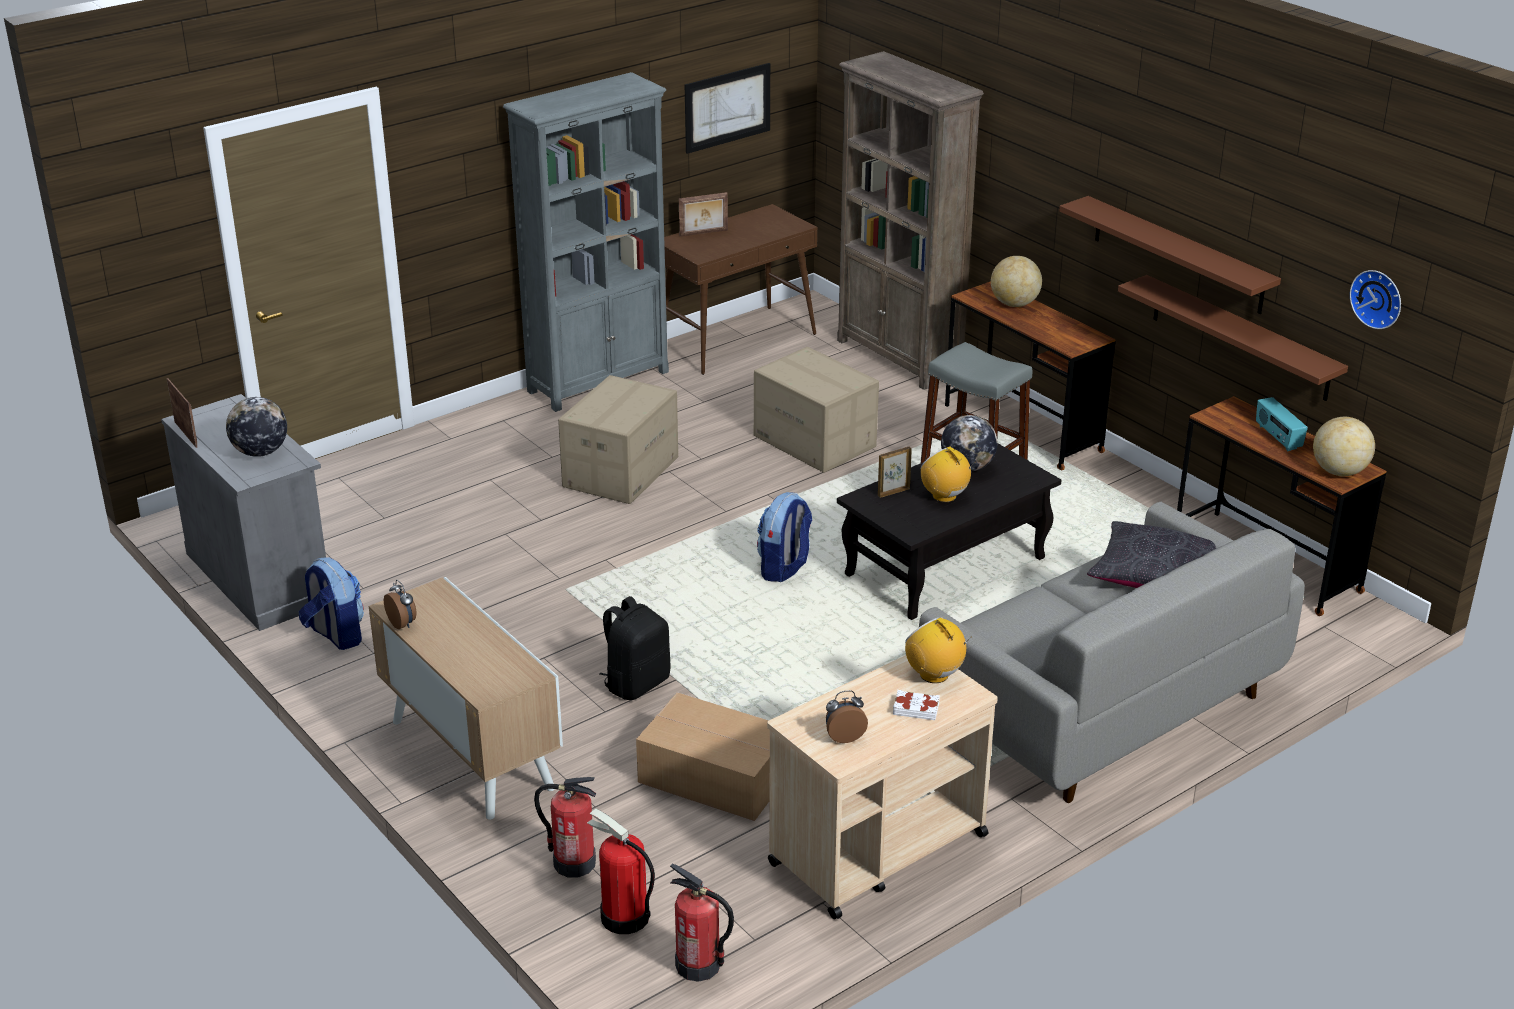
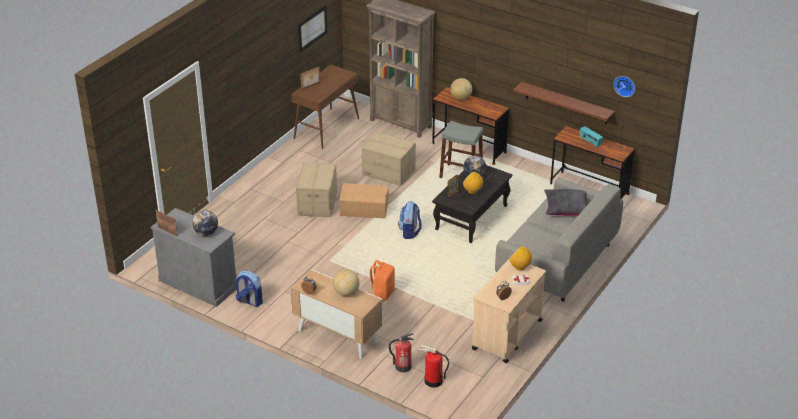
camera: 20 degrees left, 5 degrees up
grey bookcase [503,72,669,412] -> none
black backpack [599,596,670,700] -> orange backpack [368,260,395,301]
cardboard box [636,692,770,821] -> cardboard box moved to [339,183,389,218]
fire extinguisher [670,863,734,982] -> none
brown shelf [1059,196,1281,314] -> none
globe [1313,417,1375,476] -> globe moved to [333,270,360,296]

